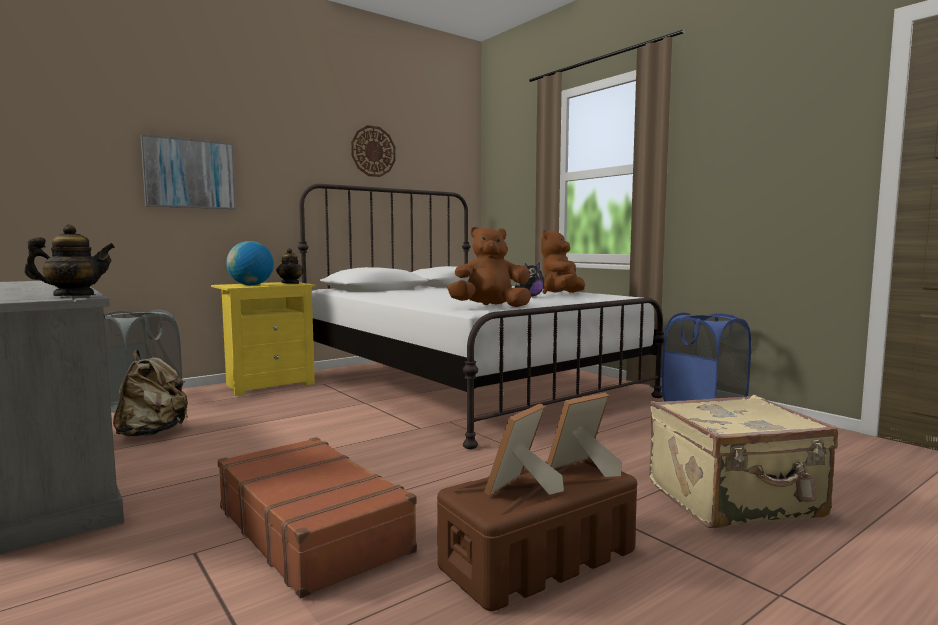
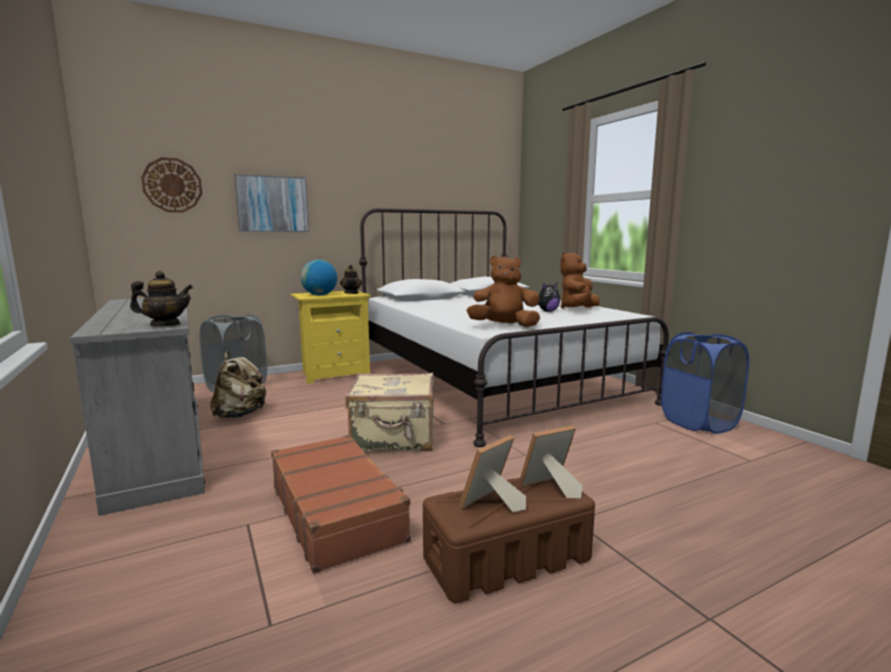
camera: 10 degrees right, 5 degrees up
wall clock [351,125,396,177] -> wall clock moved to [141,157,202,213]
beige suitcase [650,395,838,528] -> beige suitcase moved to [345,372,434,451]

